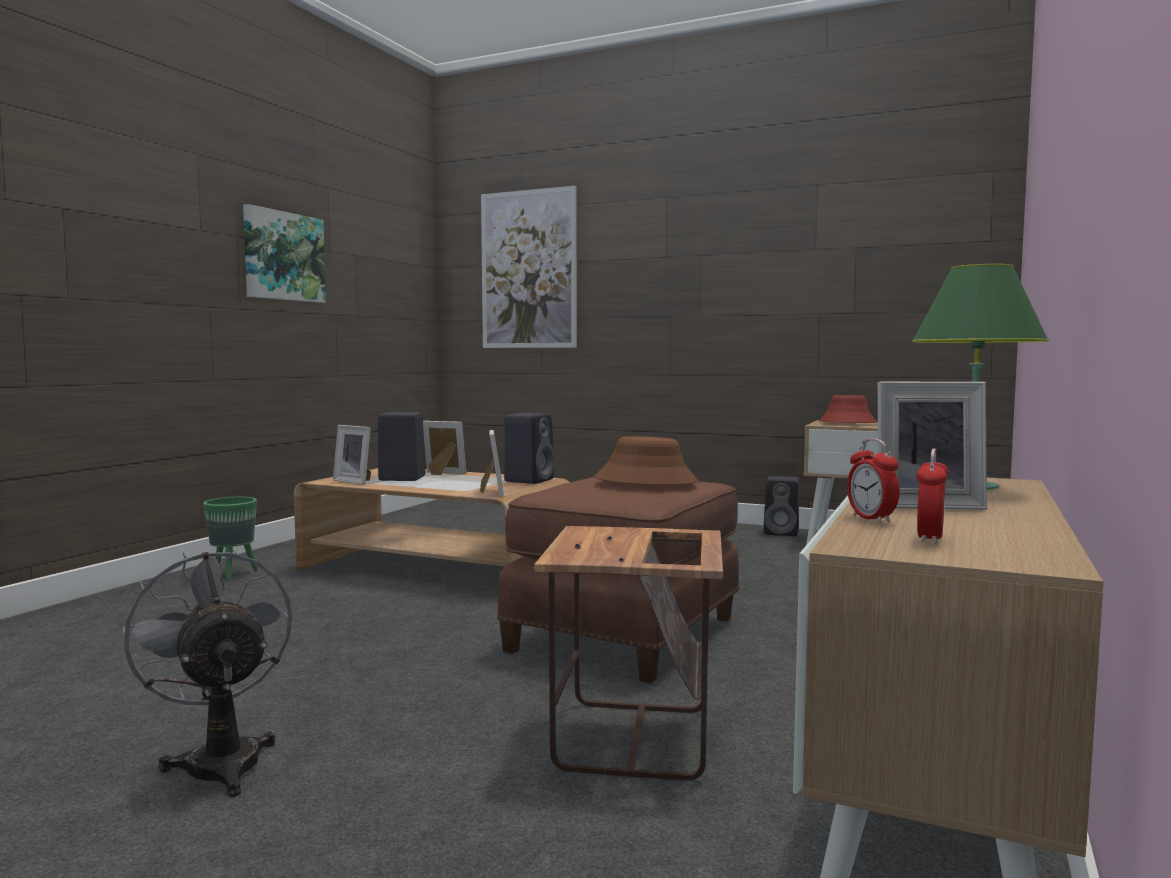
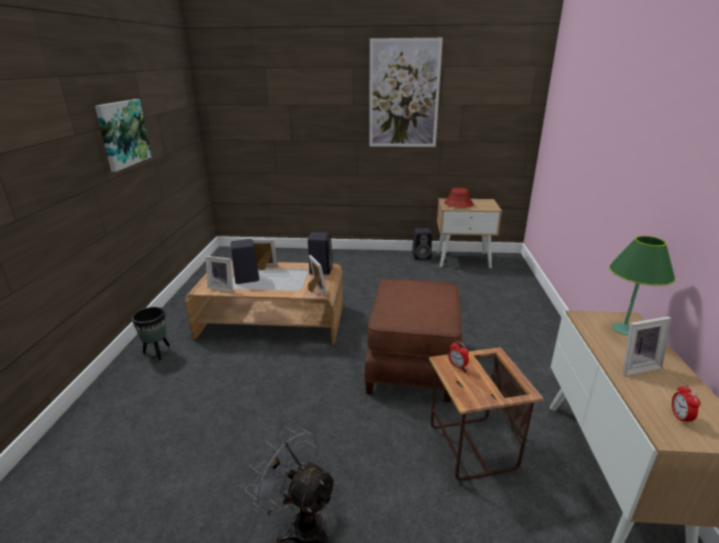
camera: 20 degrees left, 20 degrees up
green planter [203,497,258,581] -> black planter [131,307,170,360]
picture [481,186,577,348] -> picture moved to [369,38,443,147]
brown hat [594,436,698,485] -> none
alarm clock [847,438,900,523] -> alarm clock moved to [448,341,469,370]

